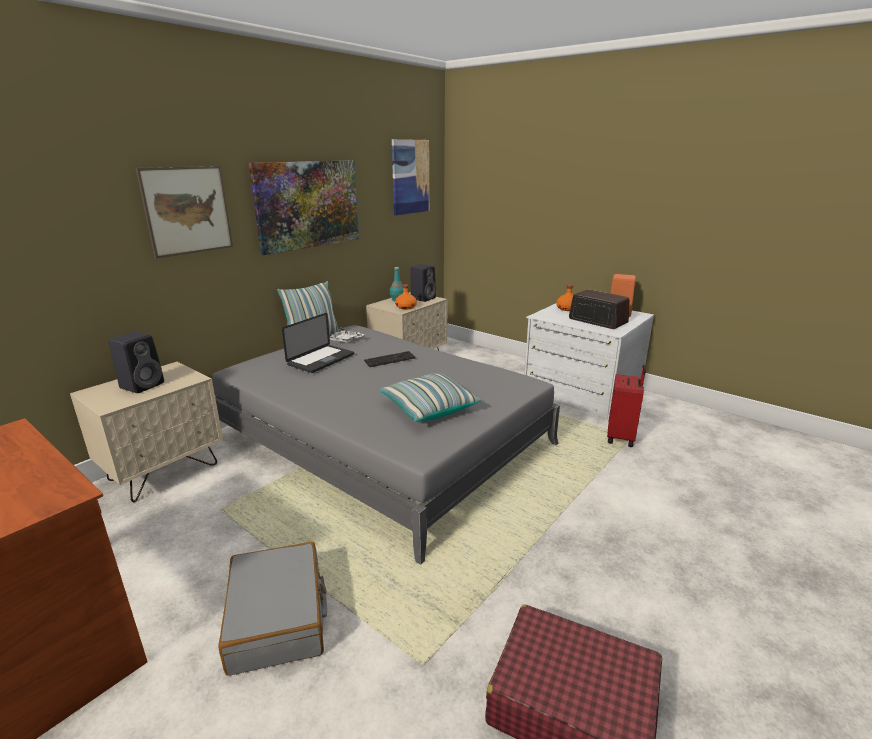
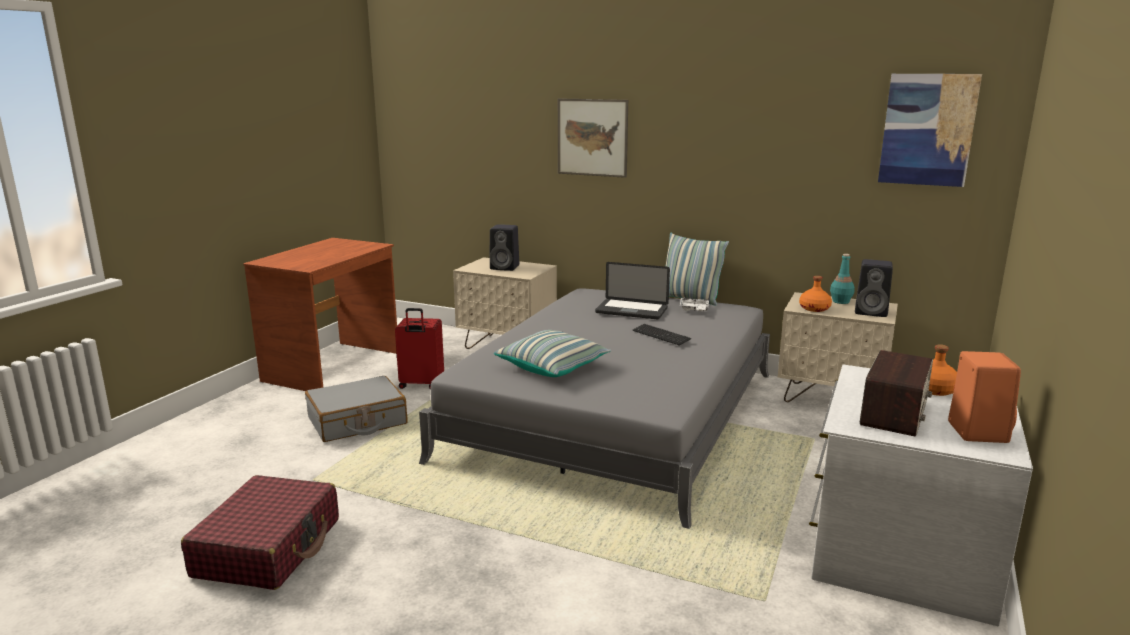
camera: 75 degrees right, 5 degrees down
picture [249,160,359,255] -> none
red suitcase [607,365,646,447] -> red suitcase moved to [395,308,444,389]

